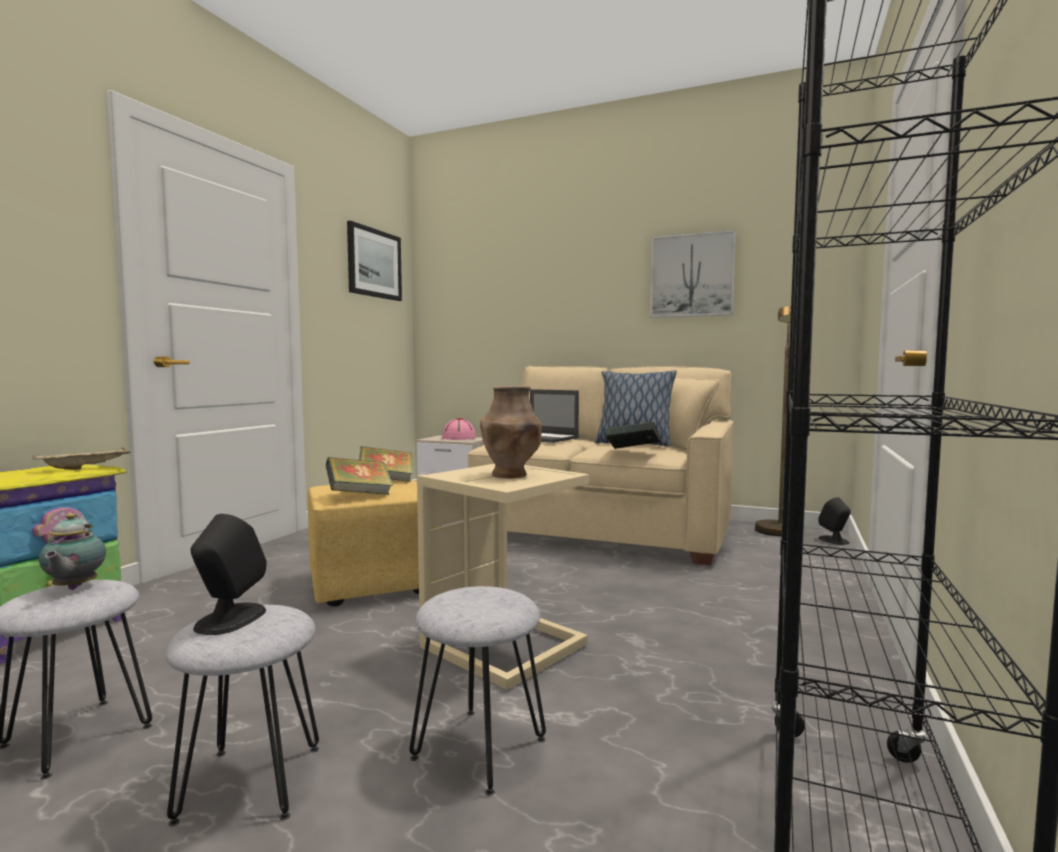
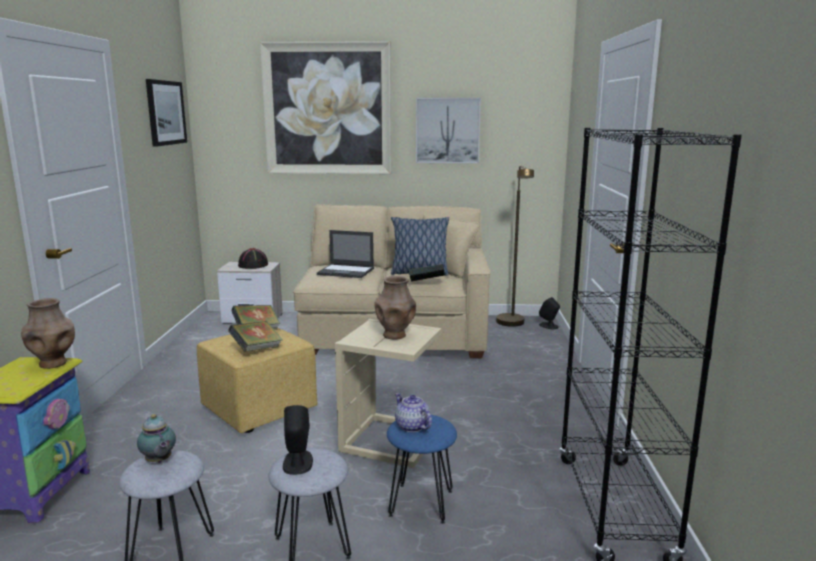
camera: 20 degrees left, 10 degrees up
beige tray [33,447,130,470] -> brown vase [21,298,75,369]
grey stool [409,586,546,795] -> blue stool [387,415,457,524]
pink hat [442,418,476,440] -> black hat [238,248,268,269]
none -> picture [260,41,391,174]
none -> teapot [395,393,432,432]

